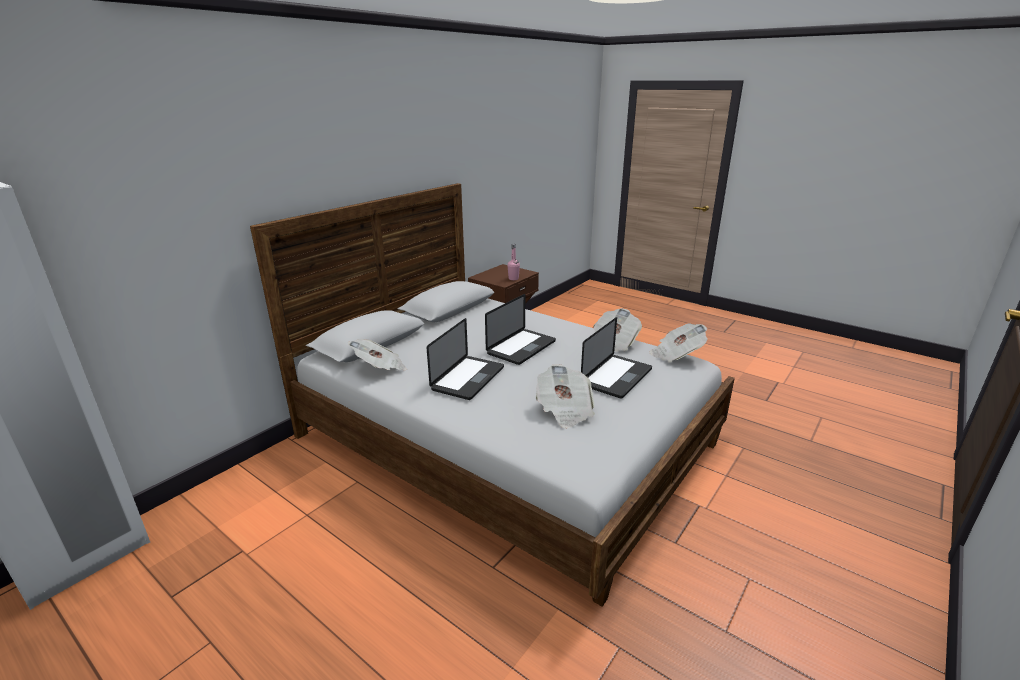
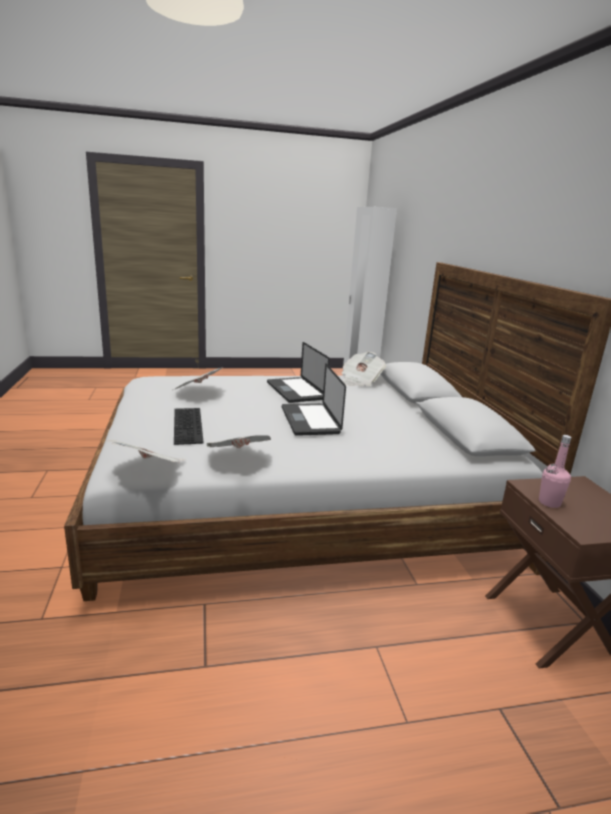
camera: 130 degrees right, 5 degrees down
laptop [581,317,652,399] -> keyboard [174,408,204,445]

